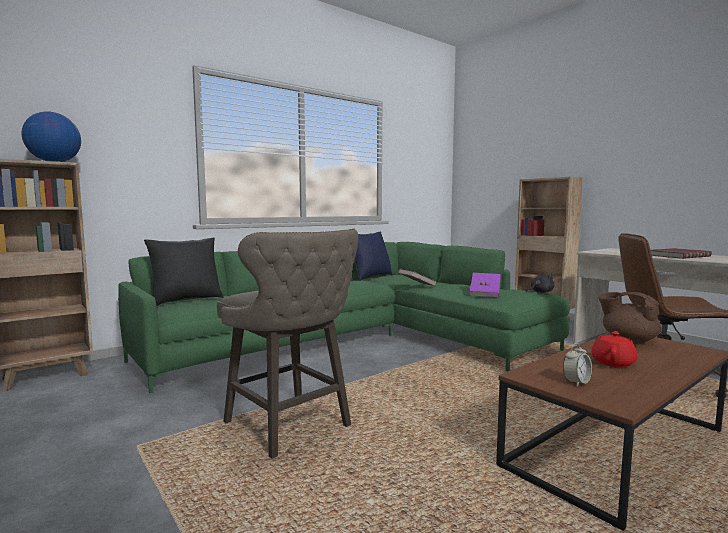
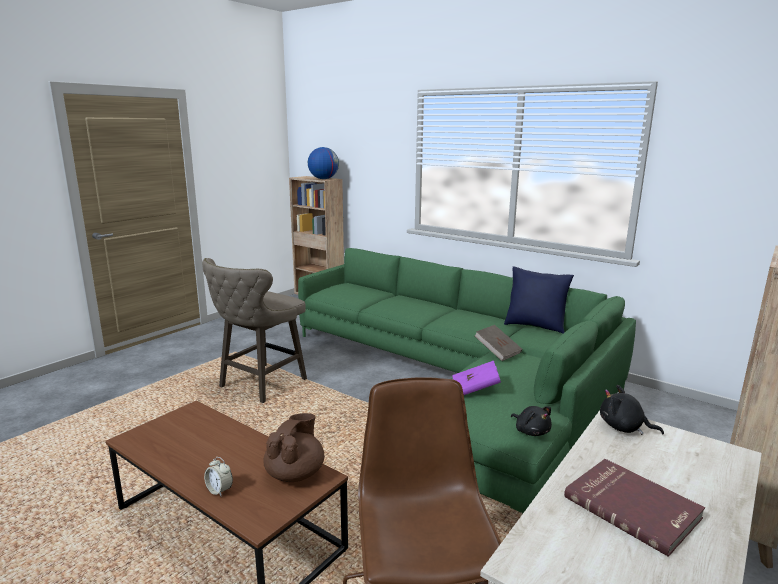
camera: 75 degrees right, 10 degrees up
black pillow [144,238,224,306] -> none
alarm clock [563,343,592,386] -> alarm clock moved to [204,457,233,497]
red teapot [591,331,637,367] -> none
none -> black plush toy [600,385,664,435]

